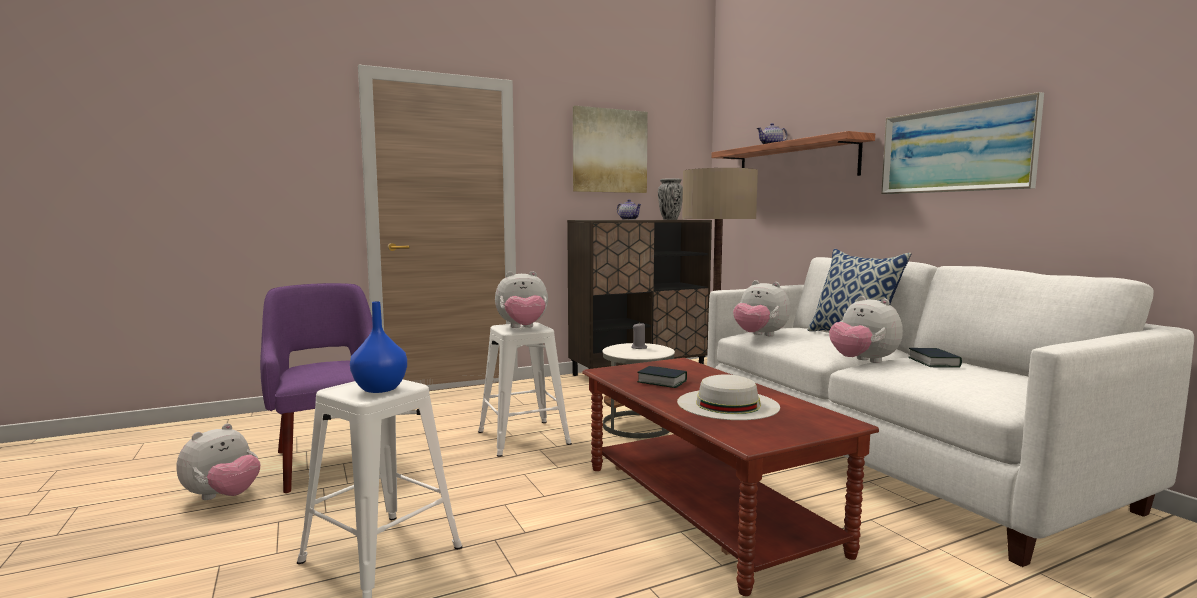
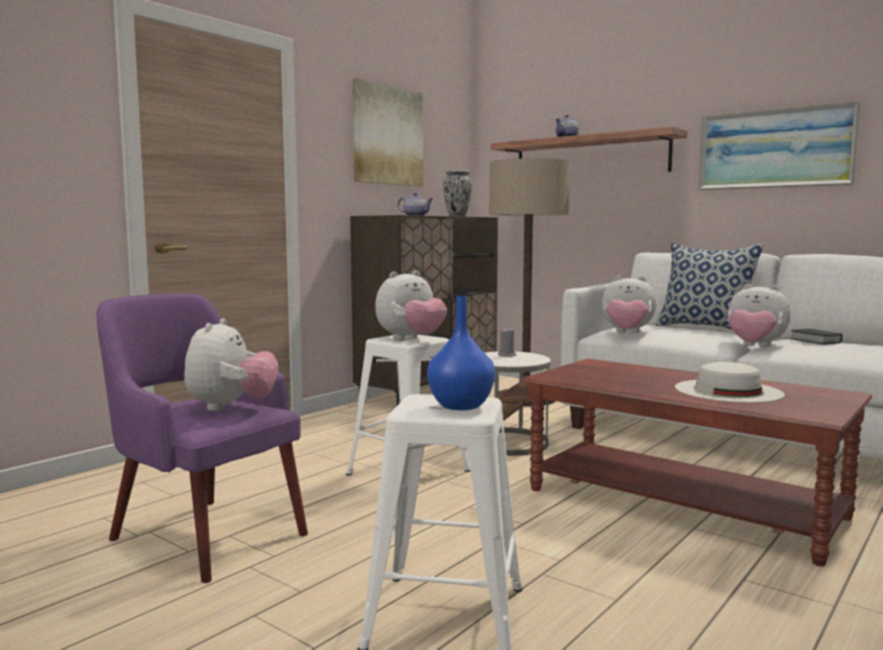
camera: 25 degrees left, 0 degrees up
plush toy [177,424,260,500] -> plush toy moved to [184,318,278,411]
book [637,366,687,388] -> none

